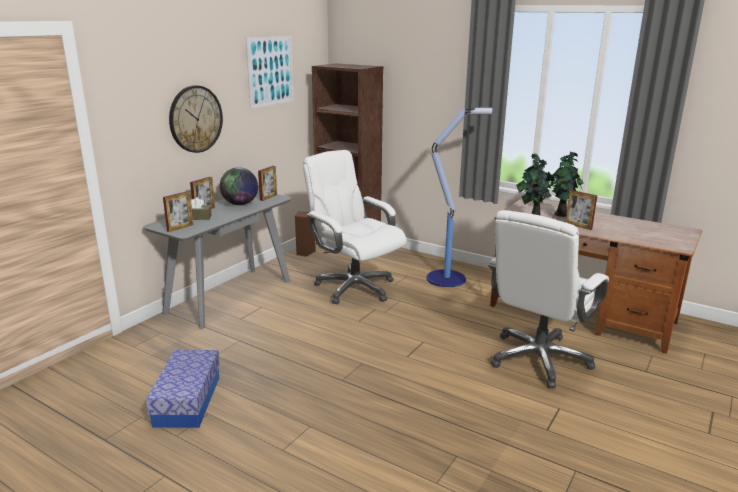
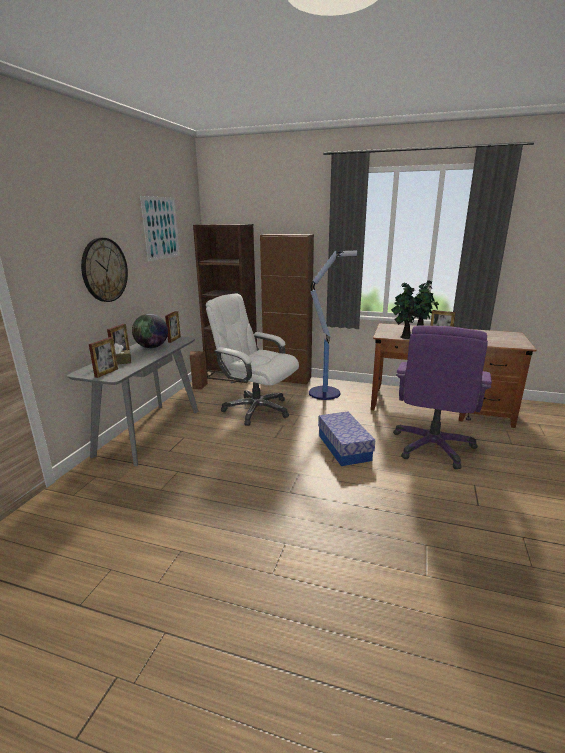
camera: 15 degrees left, 0 degrees up
storage box [146,350,220,428] -> storage box moved to [318,411,375,466]
white office chair [488,210,609,388] -> purple office chair [393,326,492,469]
none -> brown cabinet [260,234,314,385]

